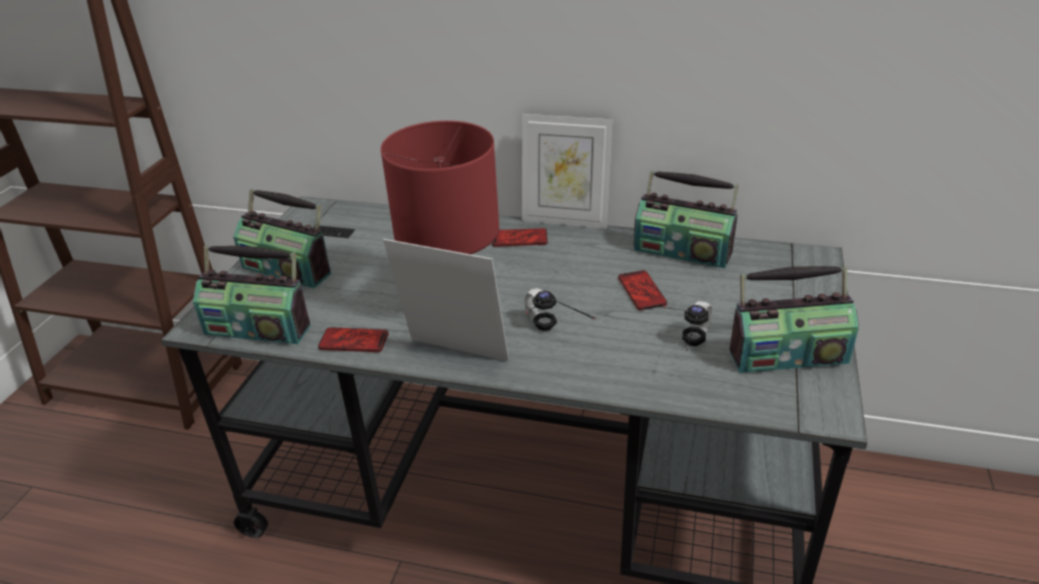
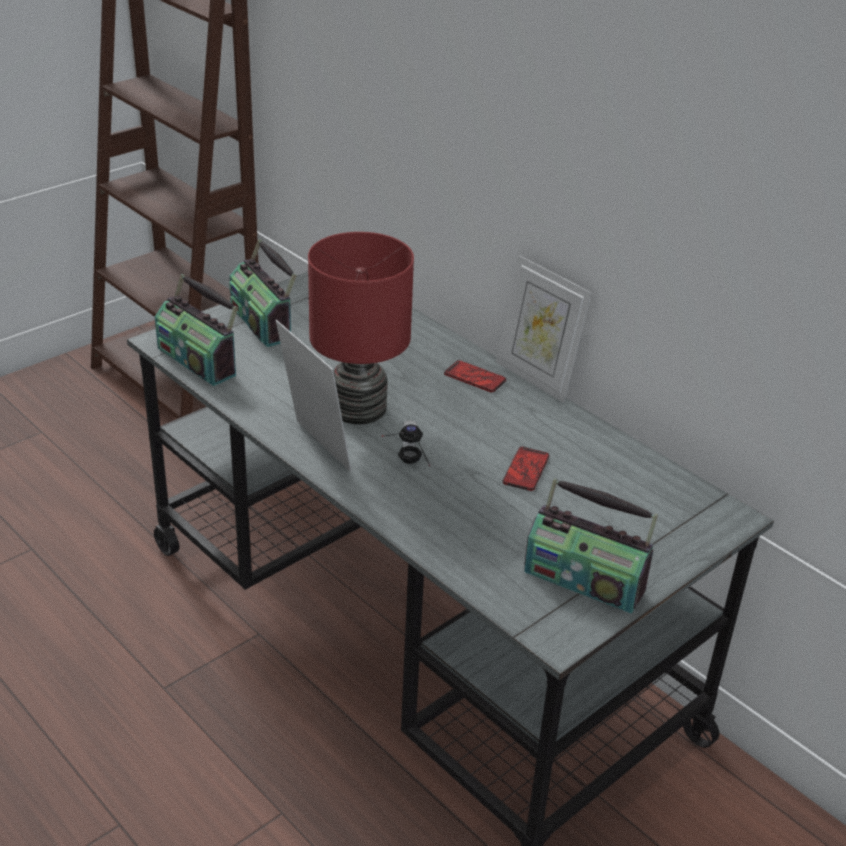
camera: 30 degrees right, 0 degrees up
phone [318,327,389,352] -> none
radio [634,170,739,268] -> none
headphones [664,301,712,351] -> none

